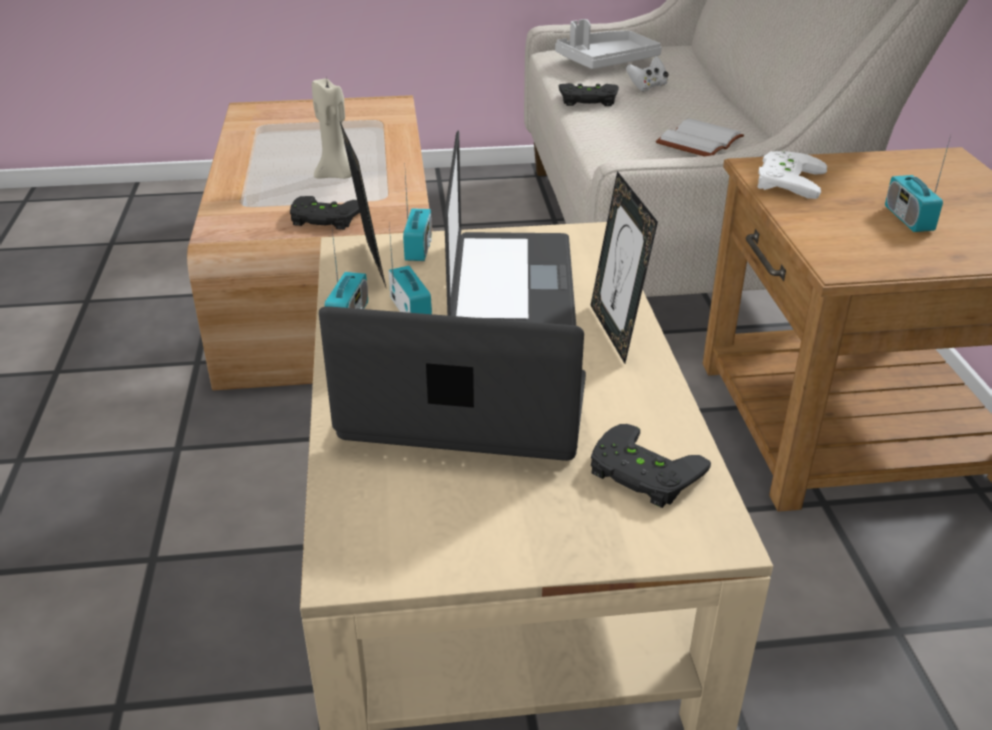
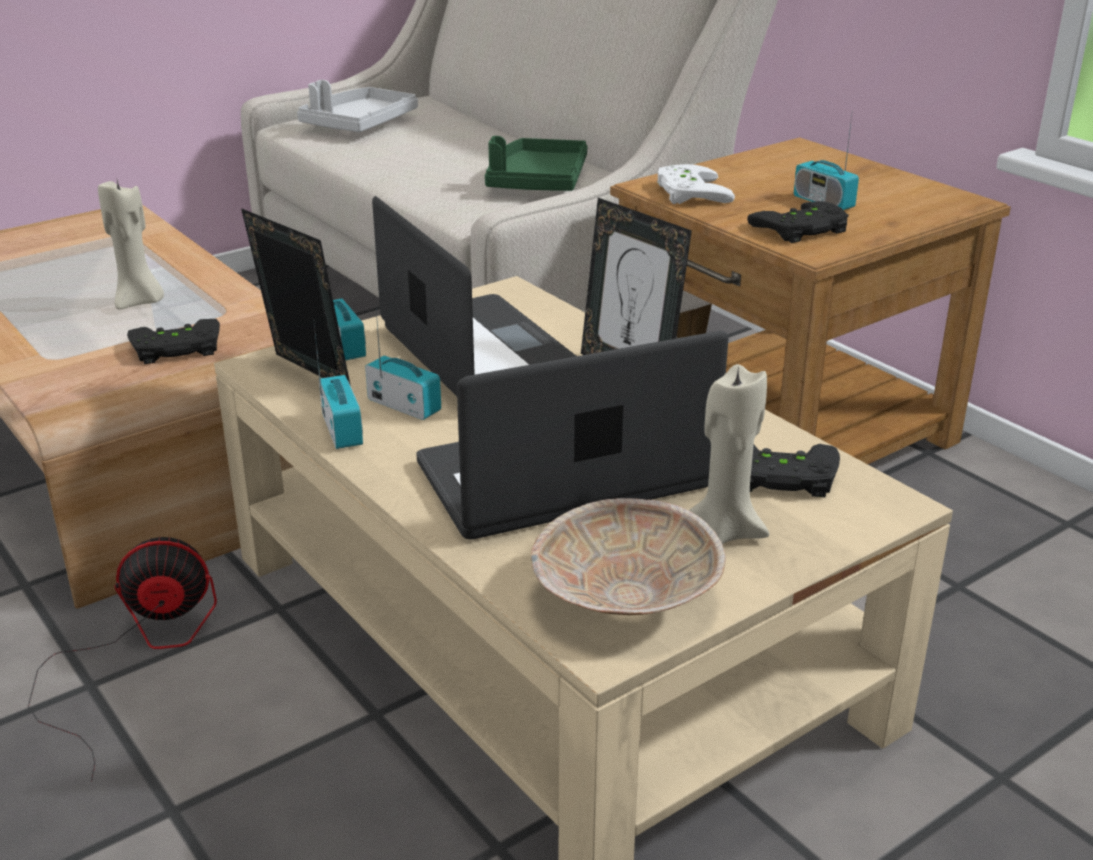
camera: 30 degrees left, 5 degrees down
black game controller [559,83,619,106] -> black game controller moved to [747,201,849,243]
white game controller [626,56,668,92] -> none
white book [656,119,744,156] -> green tray [485,136,588,191]
none -> fan [28,537,217,781]
none -> beige bowl [531,498,726,615]
none -> beige candle [689,364,769,544]

